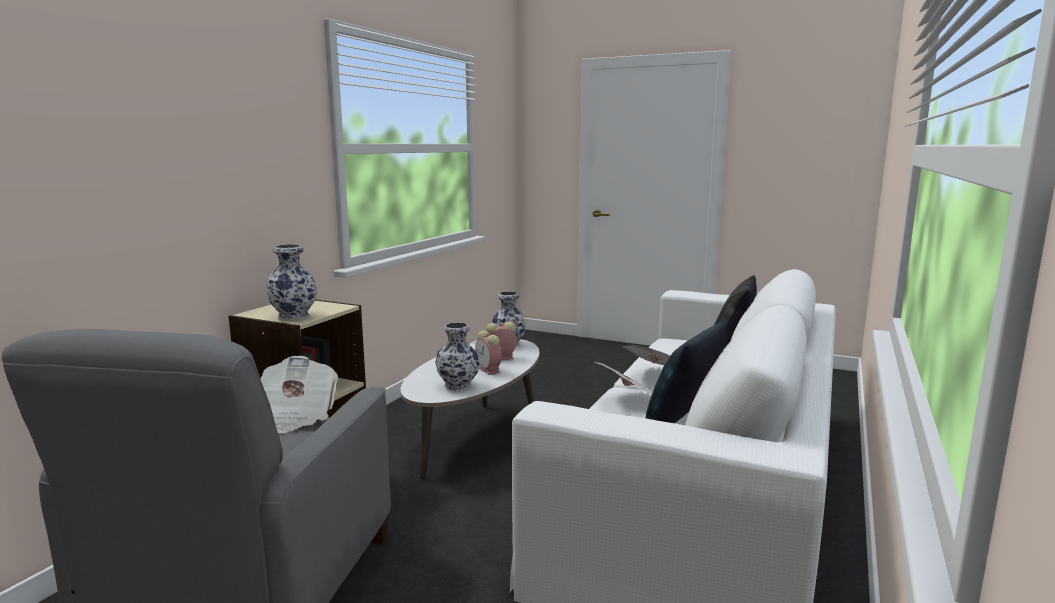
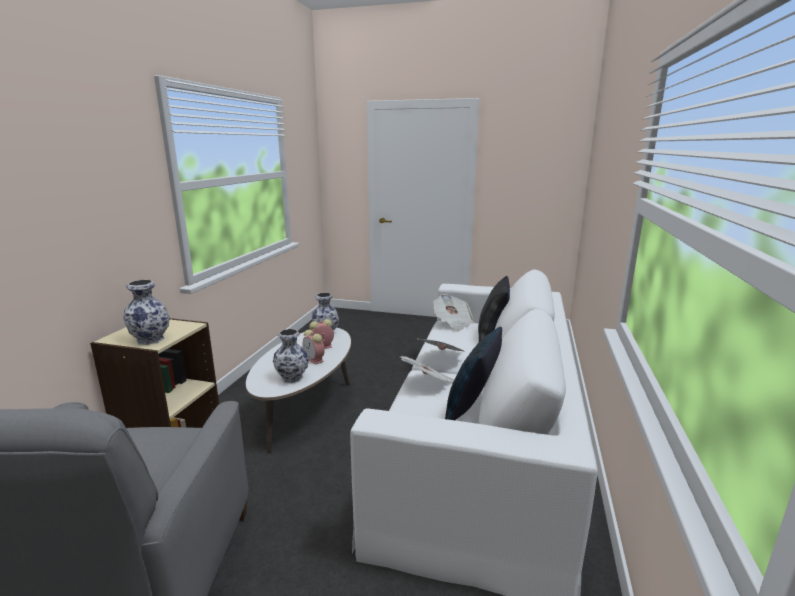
camera: 10 degrees left, 5 degrees up
newspaper [260,356,338,434] -> newspaper moved to [433,294,474,331]

